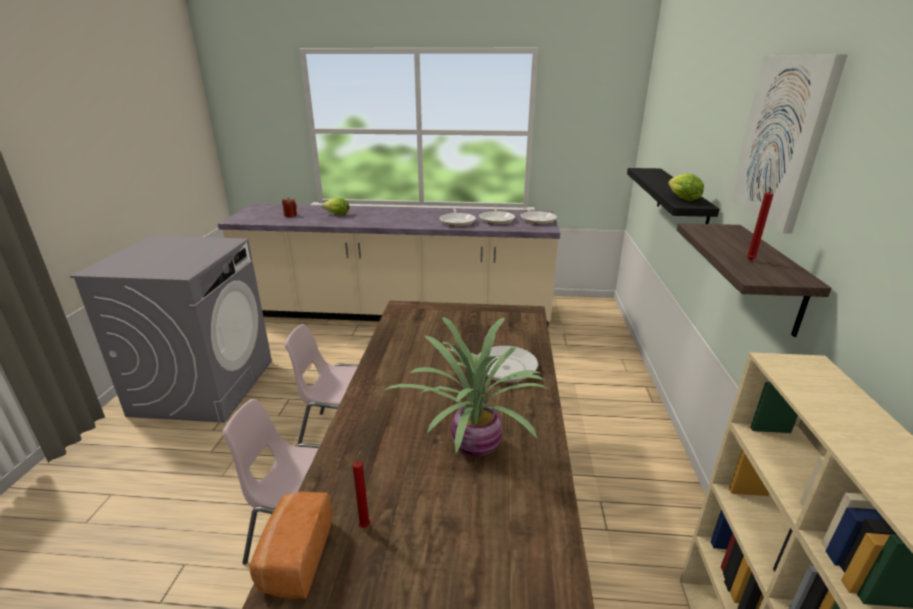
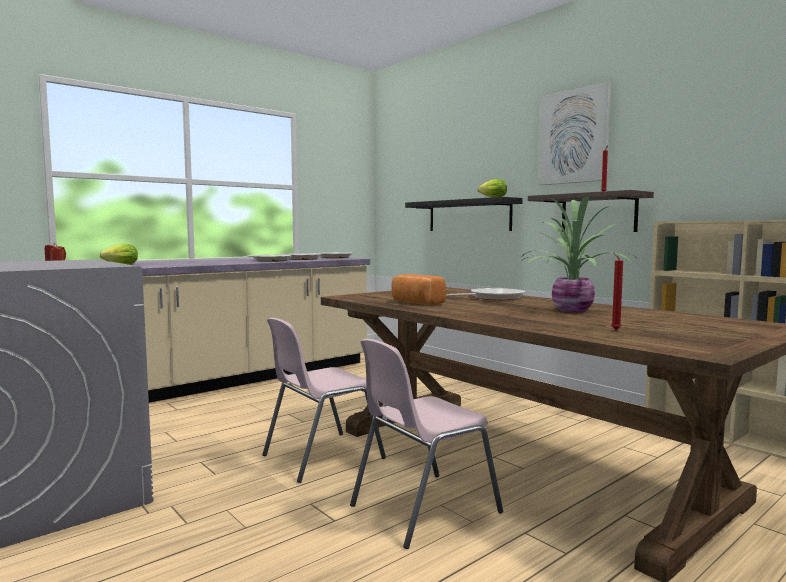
camera: 45 degrees left, 20 degrees down
bread [249,492,332,599] -> bread moved to [392,274,446,305]

